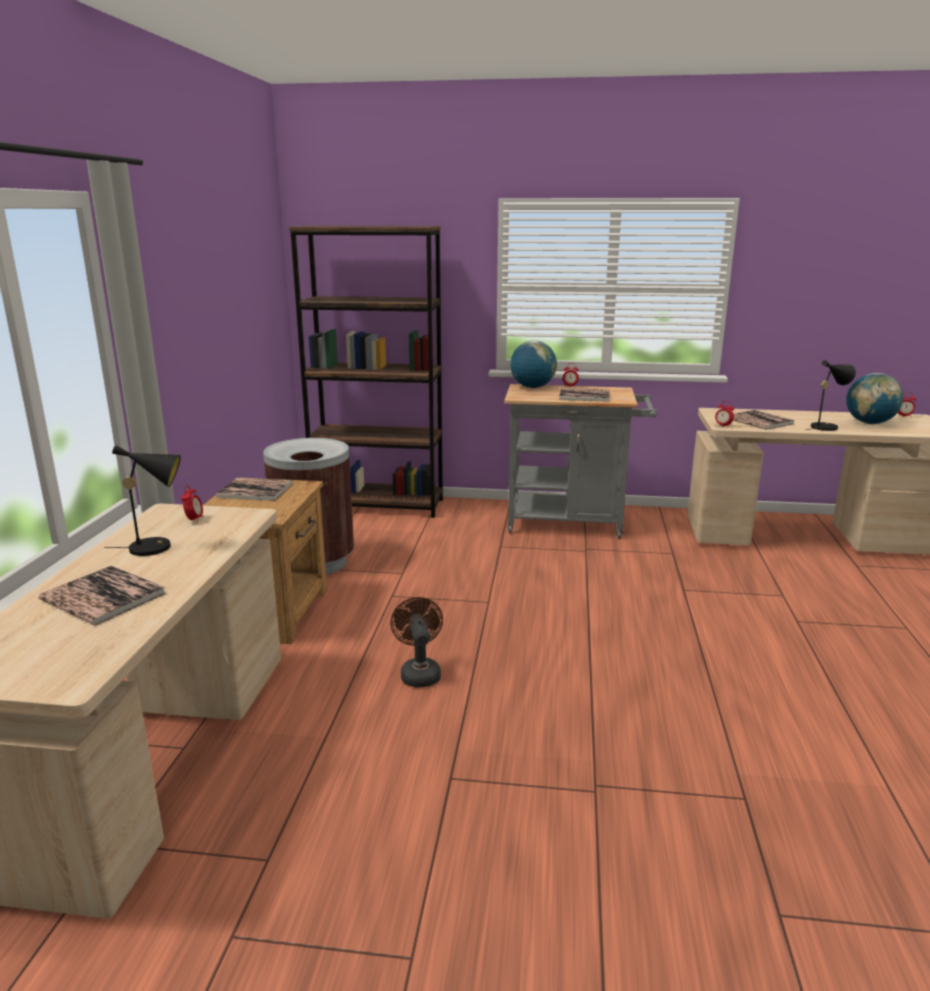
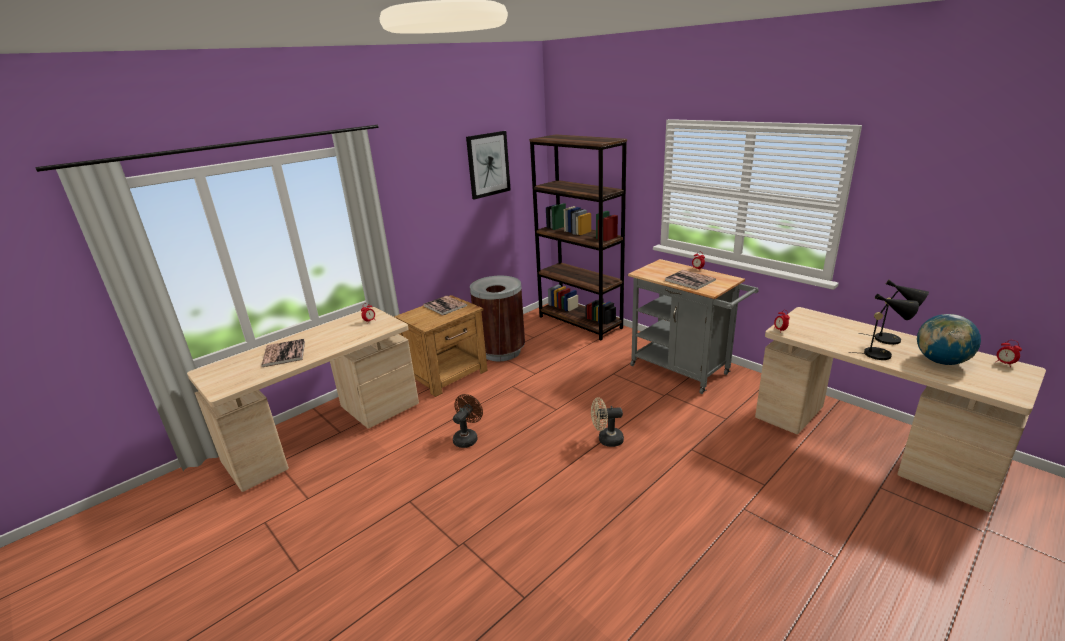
camera: 40 degrees right, 5 degrees up
black table lamp [105,445,181,556] -> black table lamp moved to [859,280,929,345]
globe [510,341,557,388] -> none
book [733,410,795,430] -> none
none -> picture [466,131,511,199]
none -> beige fan [591,397,624,447]

